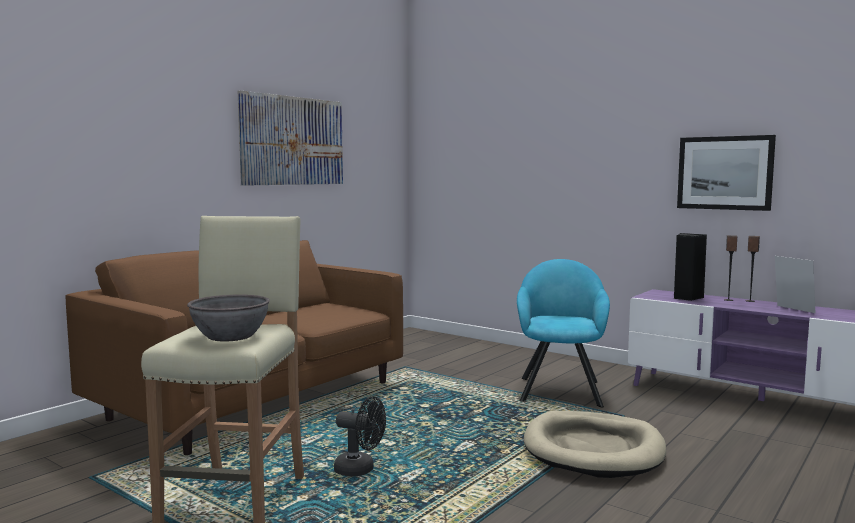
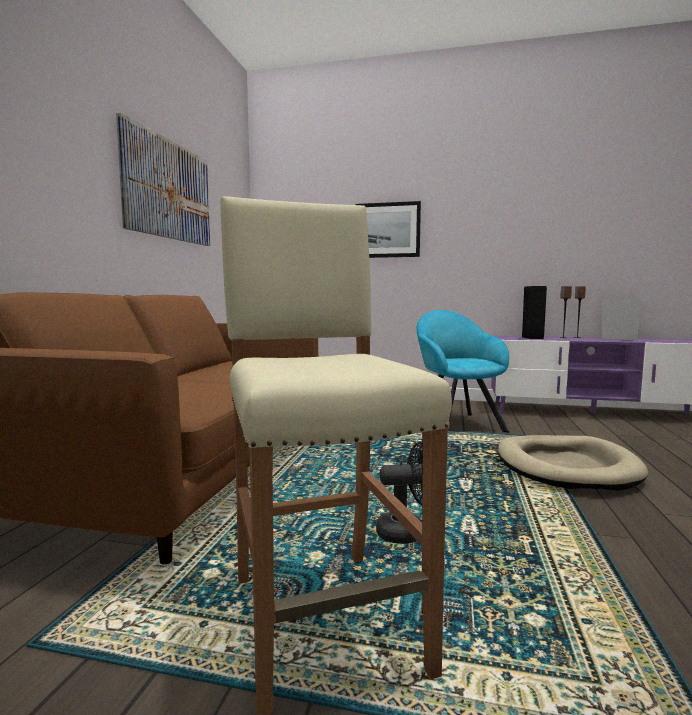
camera: 25 degrees left, 0 degrees up
grey bowl [187,294,270,342] -> none
picture [677,135,776,211] -> picture moved to [356,201,421,258]

